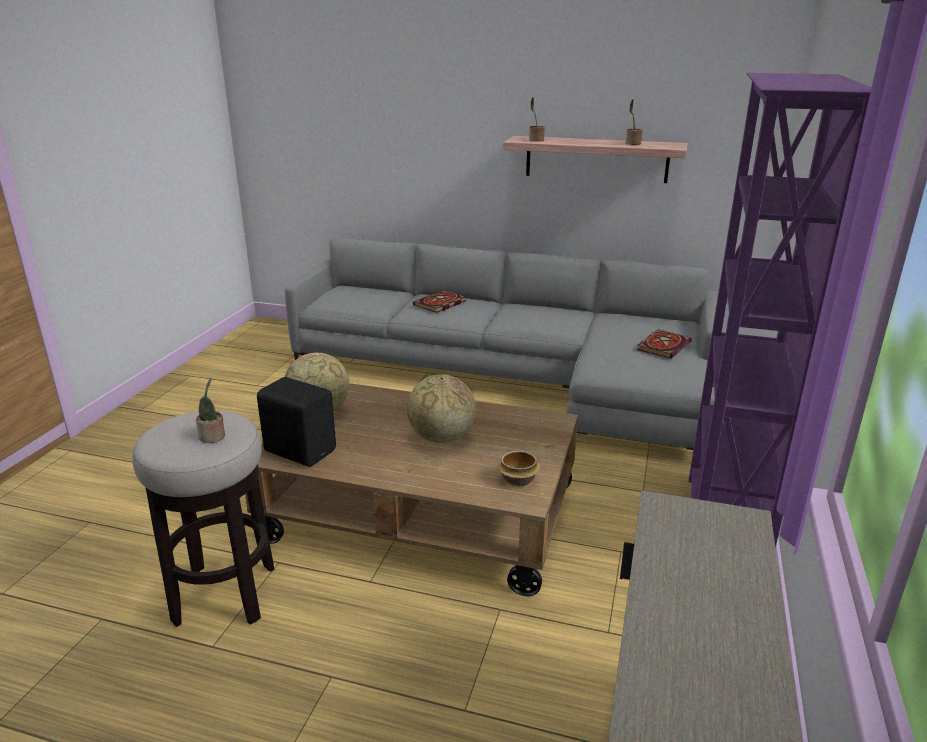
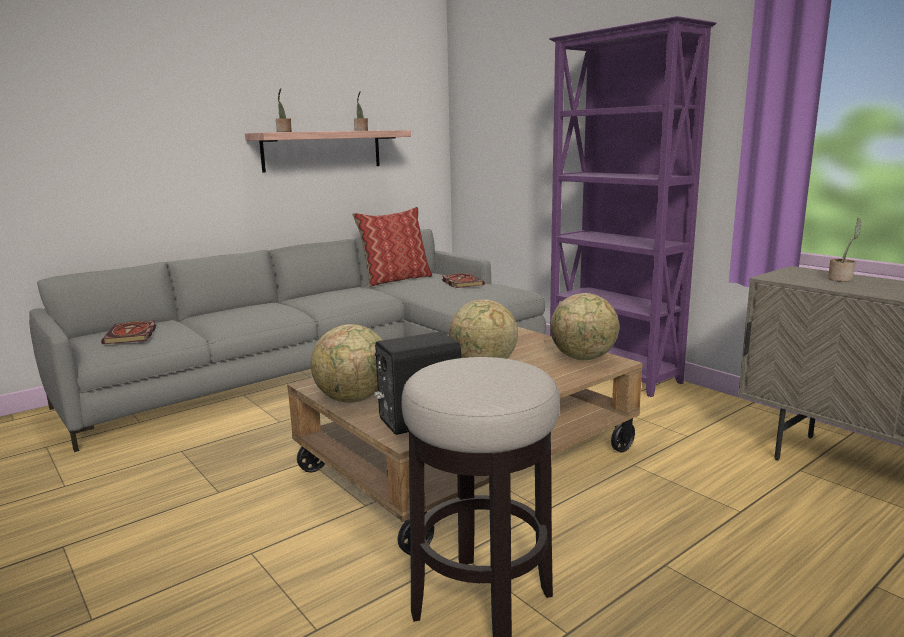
camera: 55 degrees left, 10 degrees down
potted plant [196,378,225,443] -> potted plant moved to [828,218,861,282]
book [413,290,466,313] -> book moved to [101,320,156,344]
bowl [498,451,540,486] -> globe [550,293,619,360]
none -> pillow [352,207,432,287]

